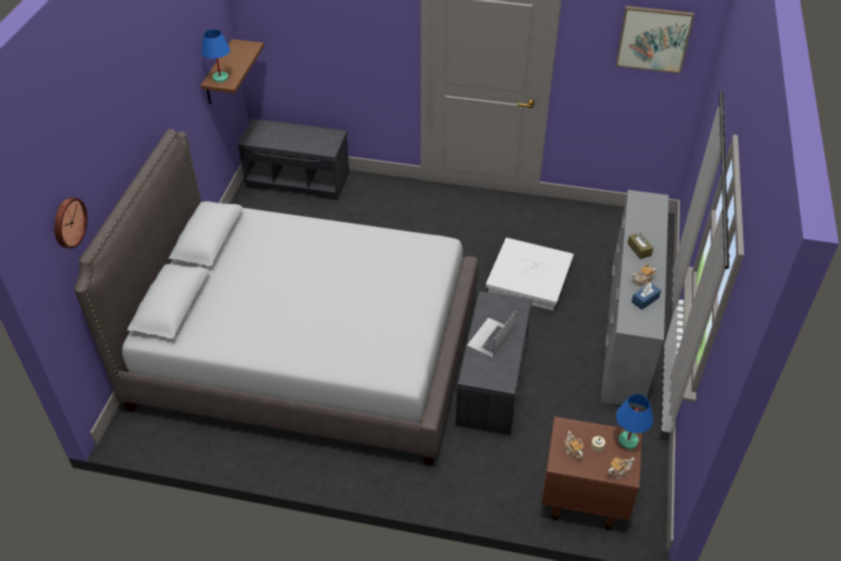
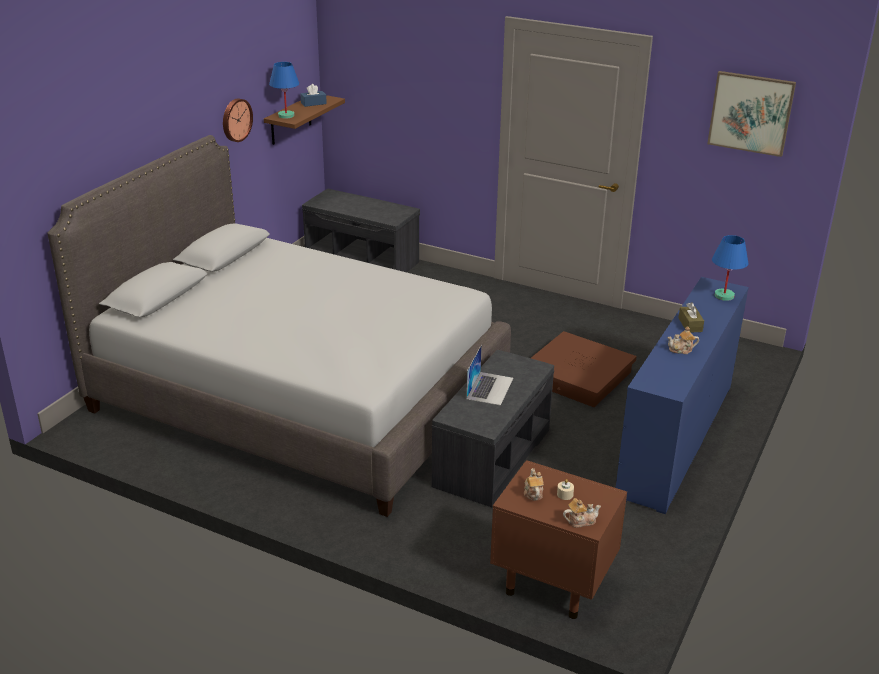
camera: 15 degrees right, 15 degrees down
wall clock [54,198,87,249] -> wall clock moved to [223,99,253,142]
laptop [467,311,516,358] -> laptop turned 150 degrees clockwise [466,345,513,406]
white storage box [486,238,574,311] -> brown storage box [531,331,637,407]
grey dresser [600,190,669,410] -> blue dresser [616,277,749,514]
blue table lamp [616,394,653,449] -> blue table lamp moved to [712,235,748,301]
blue tissue box [632,283,661,310] -> blue tissue box moved to [300,84,327,107]

